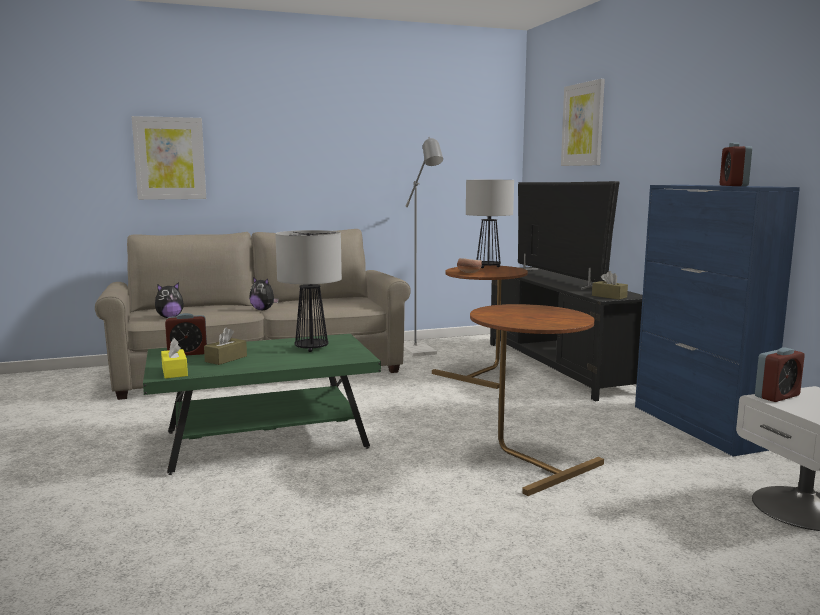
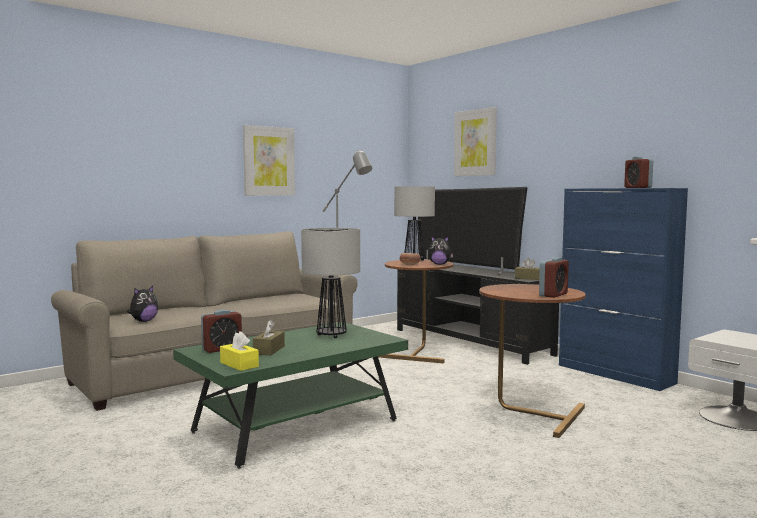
camera: 20 degrees left, 5 degrees down
picture [132,116,206,200] -> picture moved to [243,125,295,196]
plush toy [249,277,279,310] -> plush toy moved to [428,236,453,265]
alarm clock [755,347,805,402] -> alarm clock moved to [539,257,569,298]

